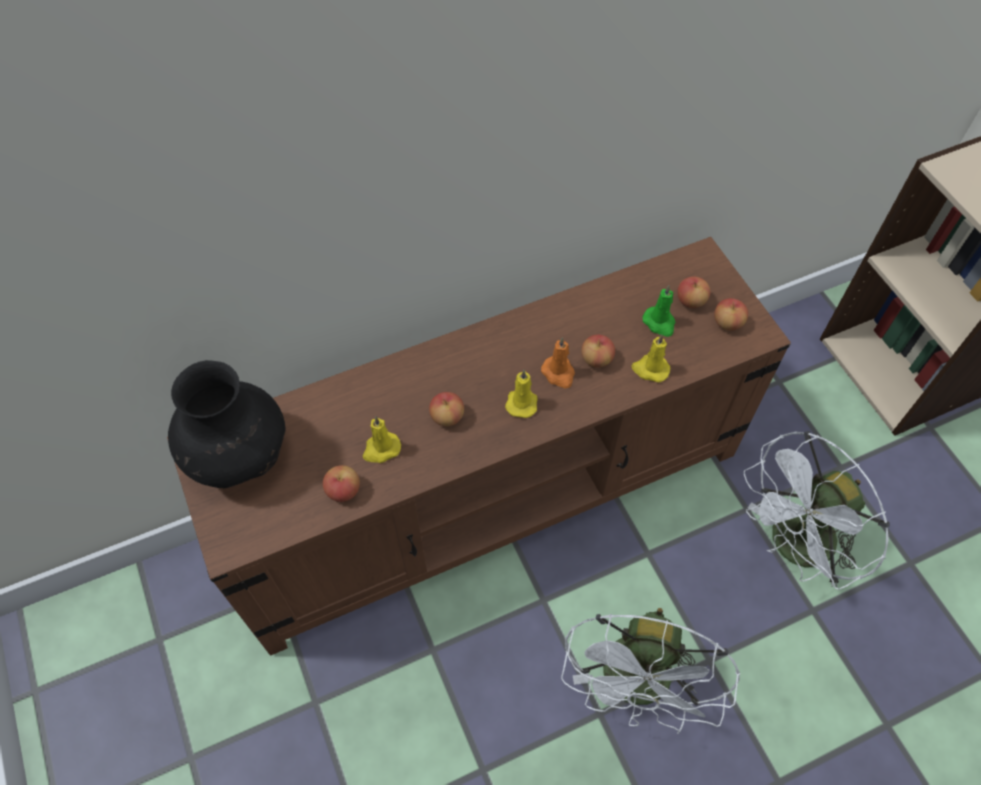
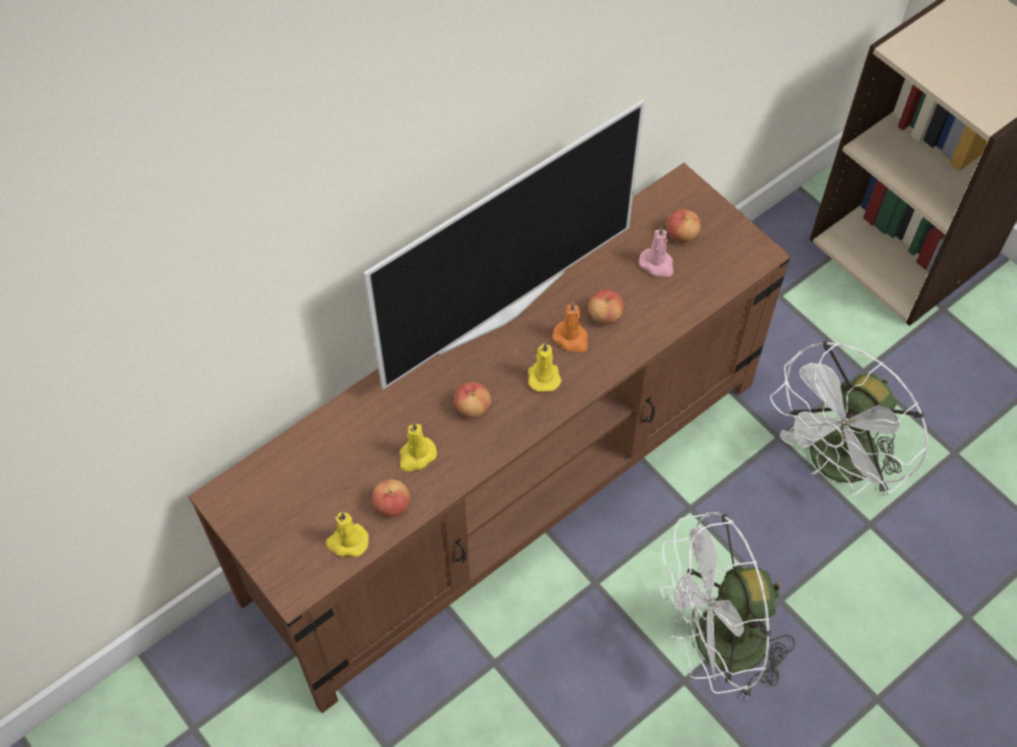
camera: 15 degrees left, 0 degrees up
black vase [168,360,286,488] -> none
white fan [561,608,740,734] -> white fan turned 75 degrees clockwise [661,512,795,700]
yellow candle [632,334,670,382] -> yellow candle moved to [326,512,369,557]
green candle [643,285,675,337] -> pink candle [639,225,674,277]
apple [714,298,748,331] -> none
none -> television [363,99,645,390]

